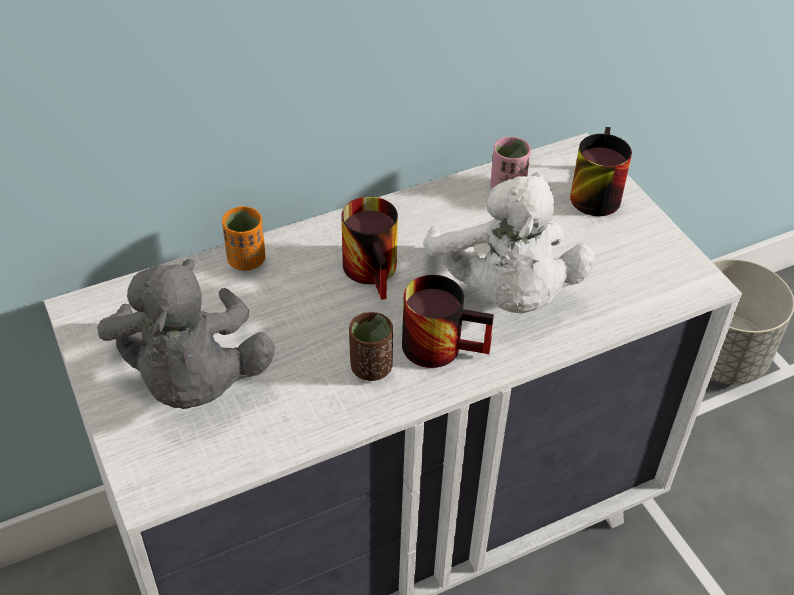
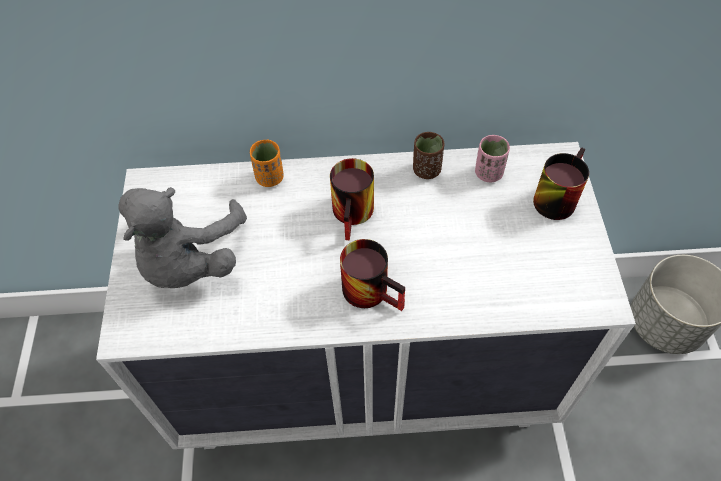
camera: 25 degrees right, 10 degrees up
brown cup [349,312,393,381] -> brown cup moved to [413,132,445,179]
white plush toy [423,172,595,313] -> none

